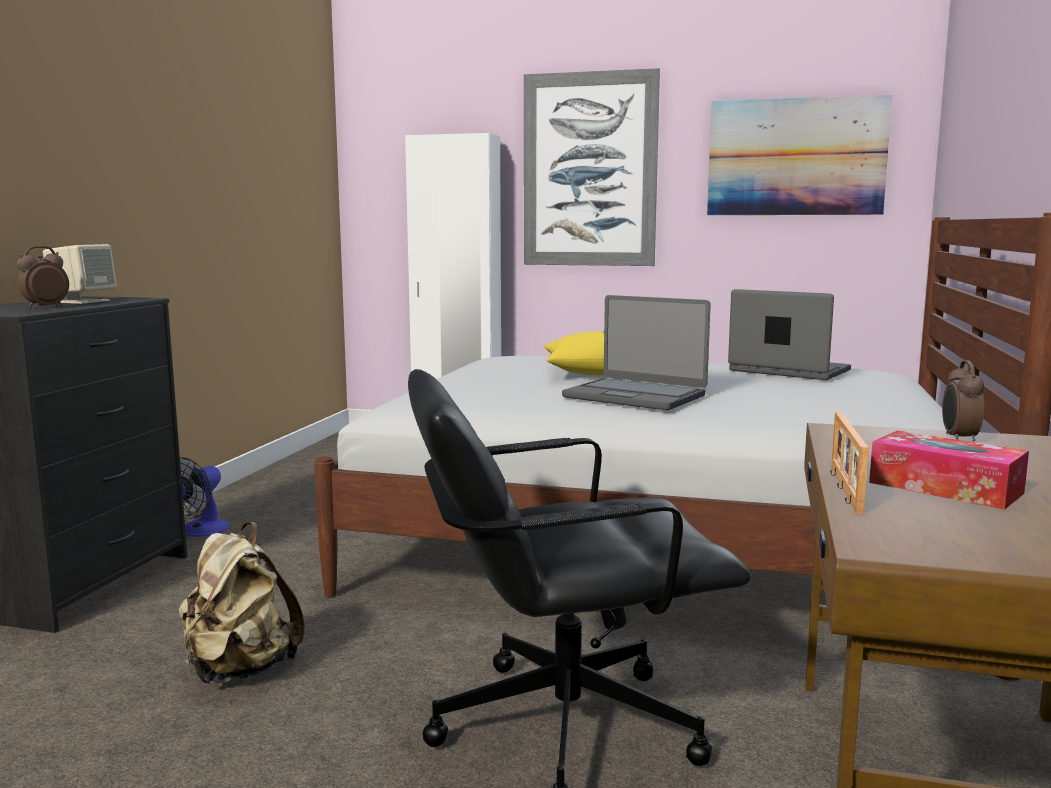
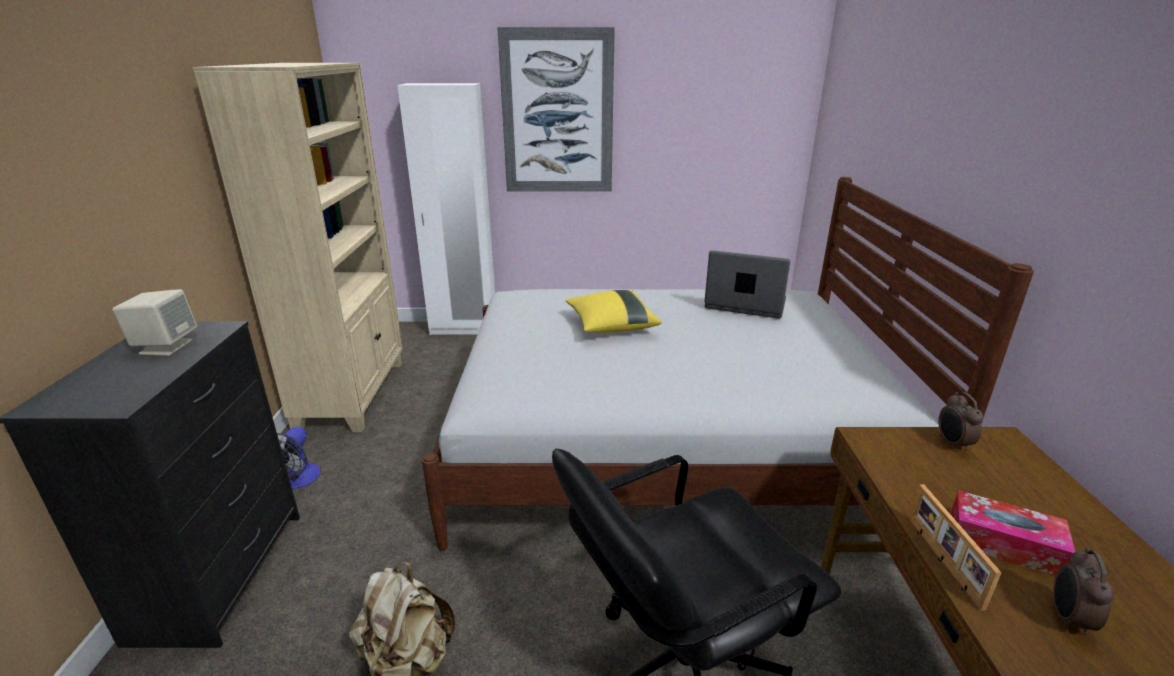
camera: 15 degrees left, 15 degrees up
alarm clock [17,246,69,309] -> alarm clock moved to [1053,548,1115,635]
laptop [562,295,711,410] -> none
picture [707,95,892,215] -> none
none -> beige bookcase [192,63,403,432]

